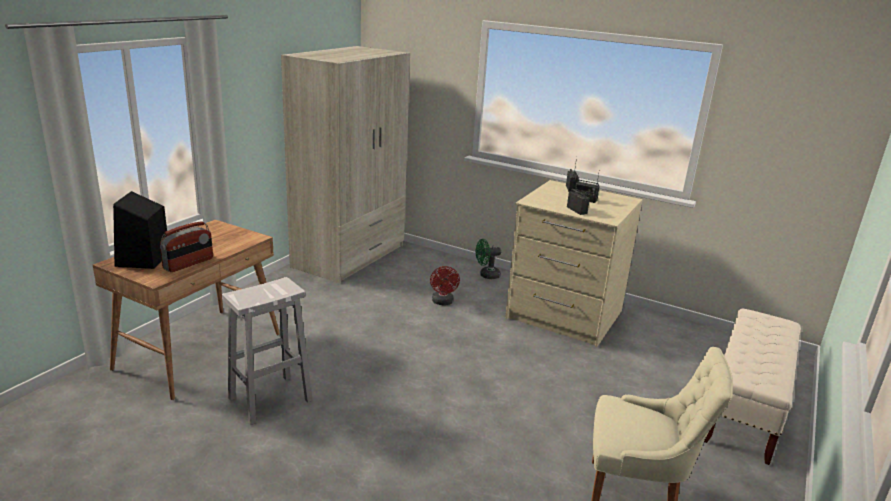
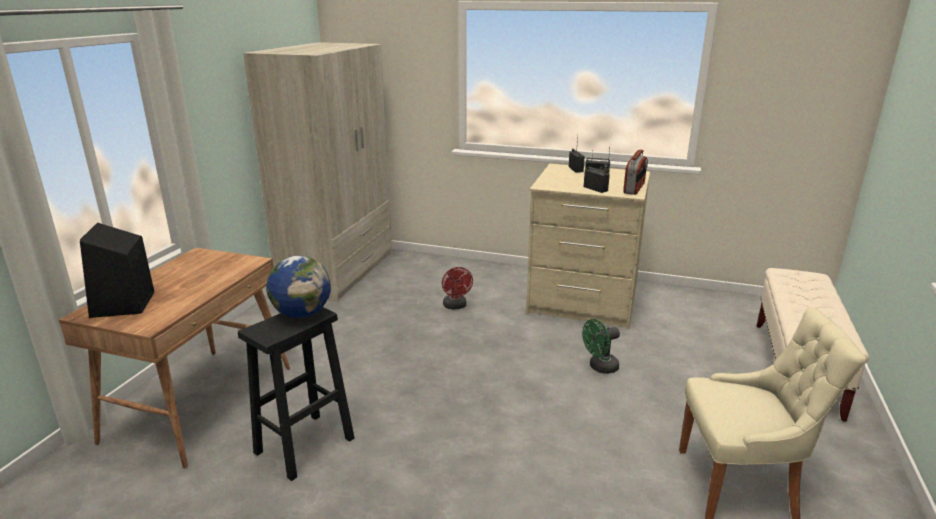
camera: 10 degrees left, 0 degrees up
radio [160,221,213,272] -> radio moved to [623,150,648,195]
white stool [222,277,313,425] -> black stool [238,307,354,481]
green fan [476,239,502,279] -> green fan moved to [582,319,620,374]
none -> globe [266,256,331,318]

